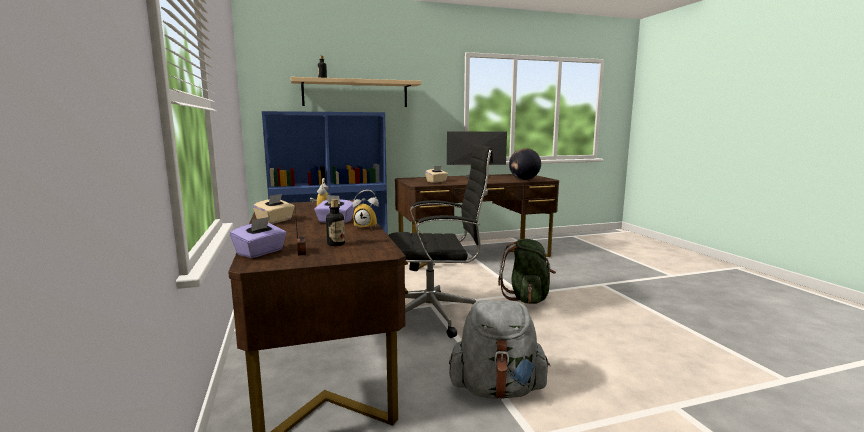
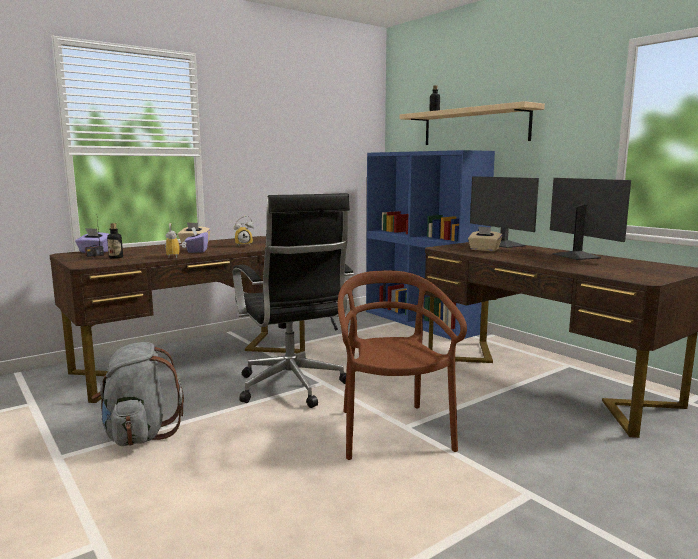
camera: 70 degrees right, 0 degrees up
green backpack [498,239,556,304] -> brown chair [338,271,467,460]
globe [509,148,541,180] -> none
none -> monitor [470,176,539,248]

